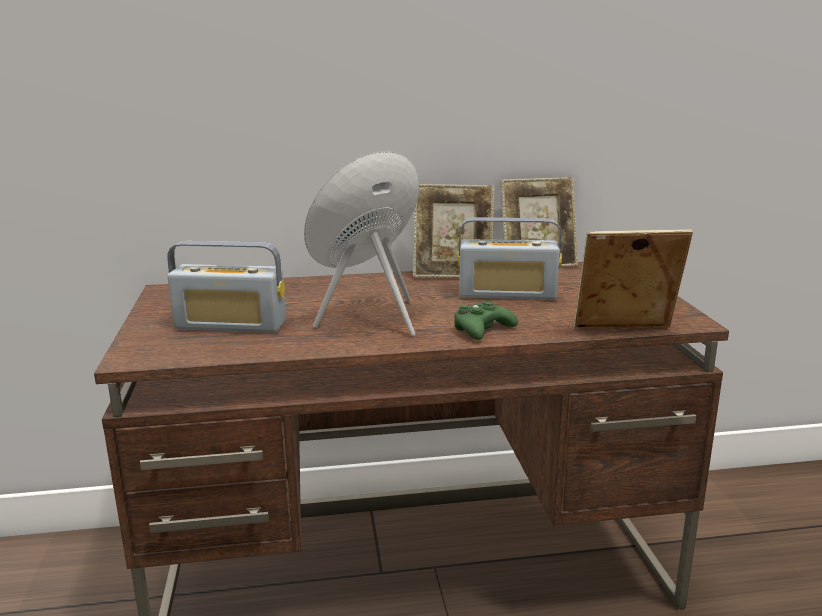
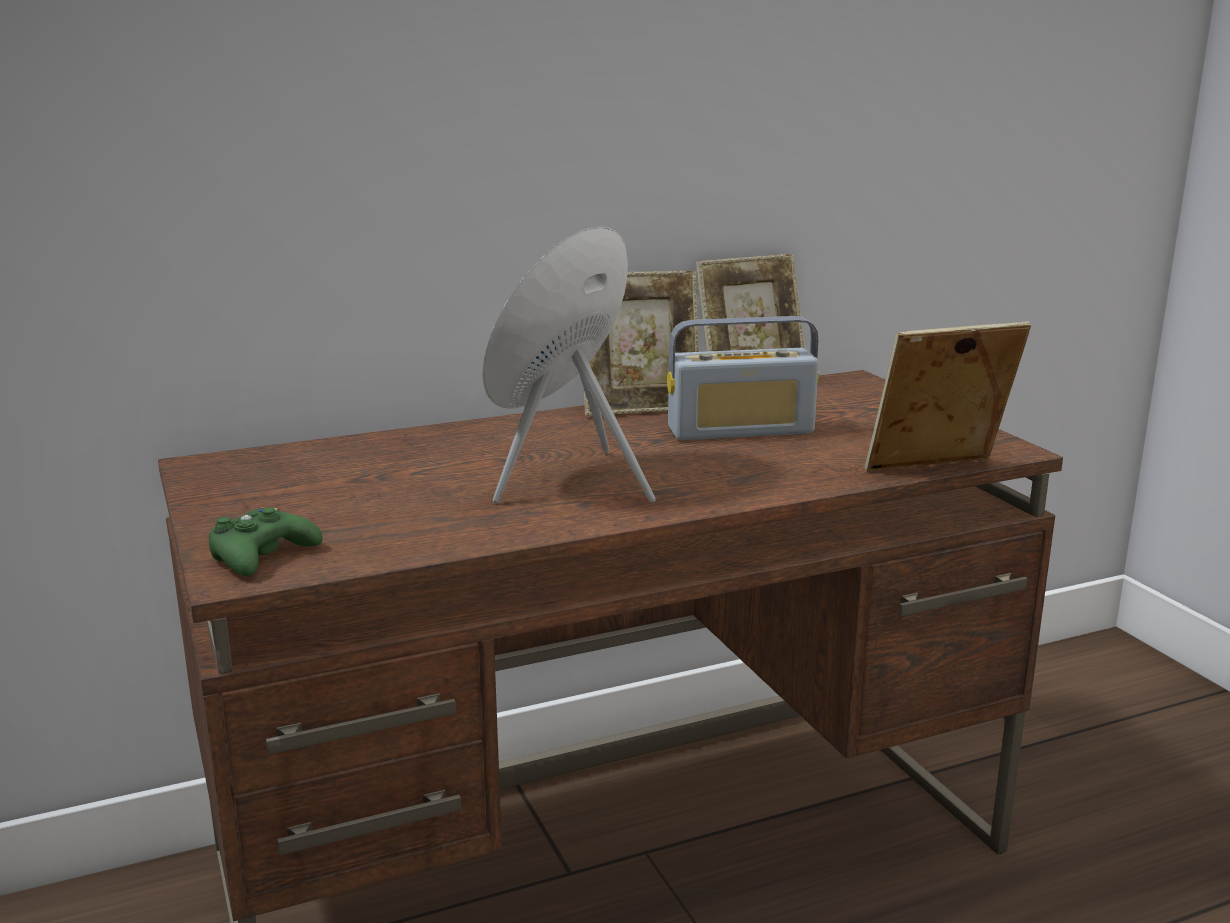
camera: 15 degrees left, 0 degrees up
radio [167,241,286,333] -> none
green game controller [454,301,518,340] -> green game controller moved to [209,507,323,577]

